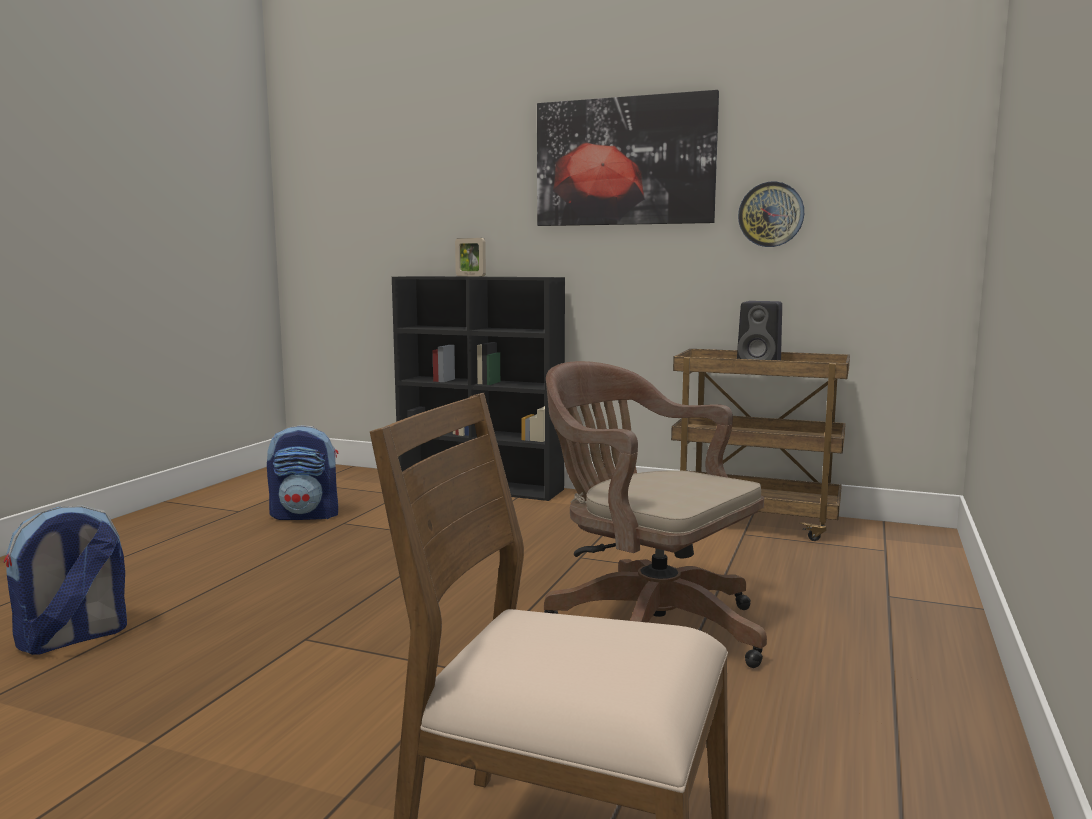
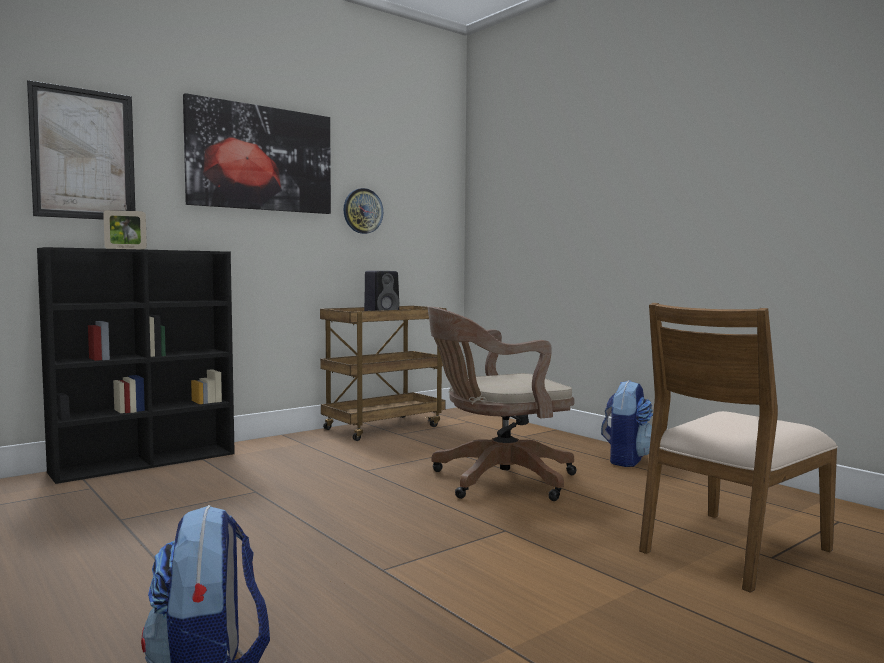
camera: 60 degrees left, 5 degrees down
backpack [267,425,339,520] -> backpack moved to [601,380,653,467]
none -> picture [27,80,135,220]

